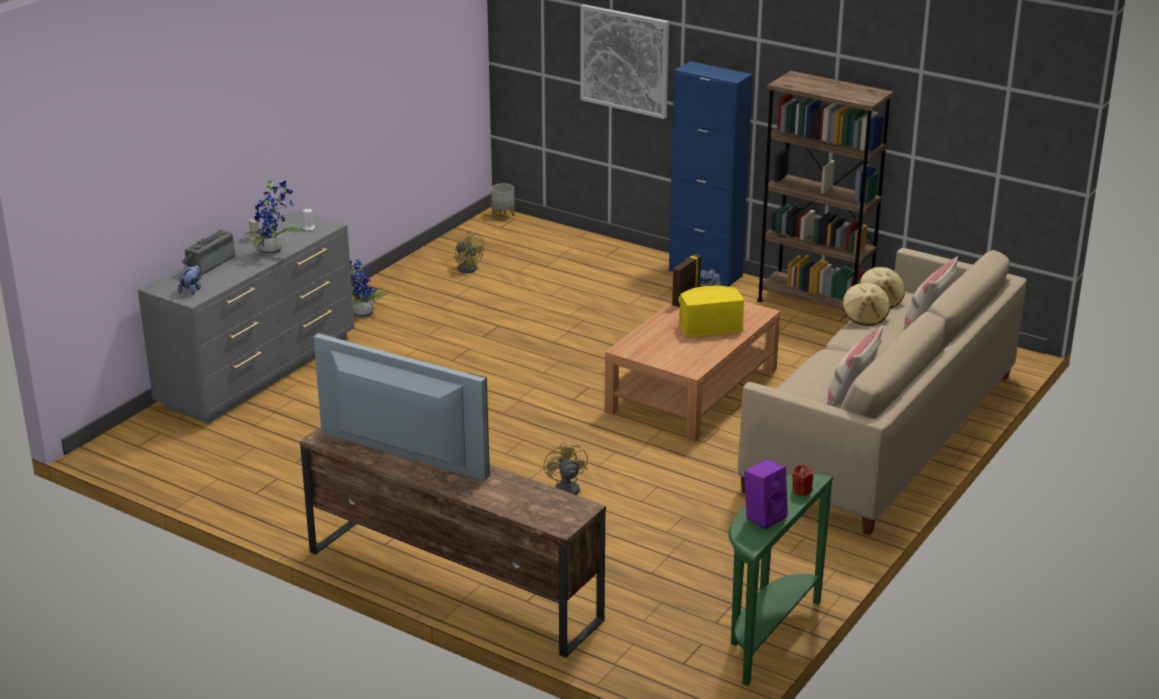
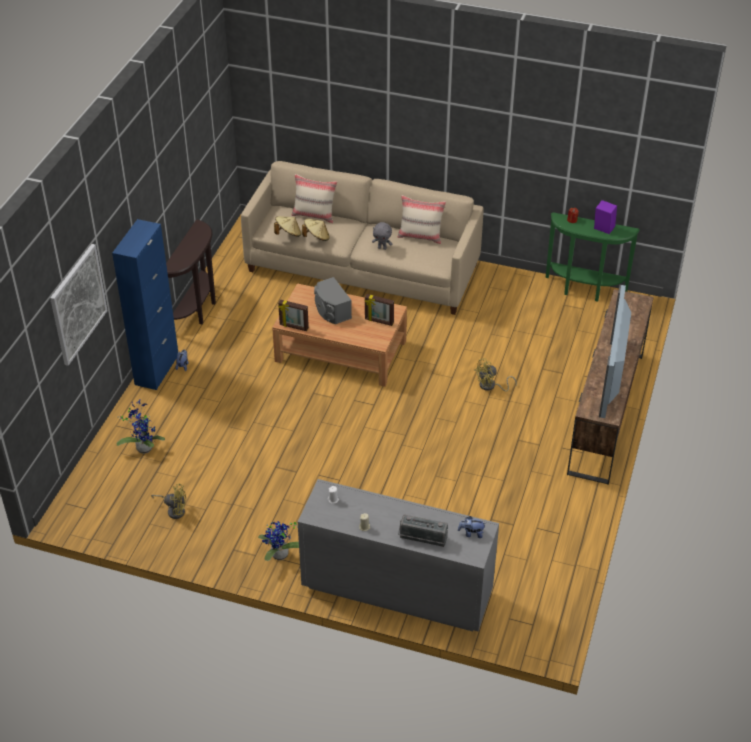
camera: 105 degrees left, 15 degrees up
potted plant [244,179,300,255] -> potted plant moved to [117,400,165,454]
yellow fan [454,231,485,273] -> yellow fan turned 60 degrees clockwise [151,484,186,519]
grey planter [491,183,515,222] -> none
yellow speaker [679,286,744,338] -> grey speaker [314,277,352,324]
brown bookcase [757,71,894,321] -> brown console table [166,219,216,324]
none -> picture frame [365,294,394,326]
none -> grey plush toy [372,222,392,250]

